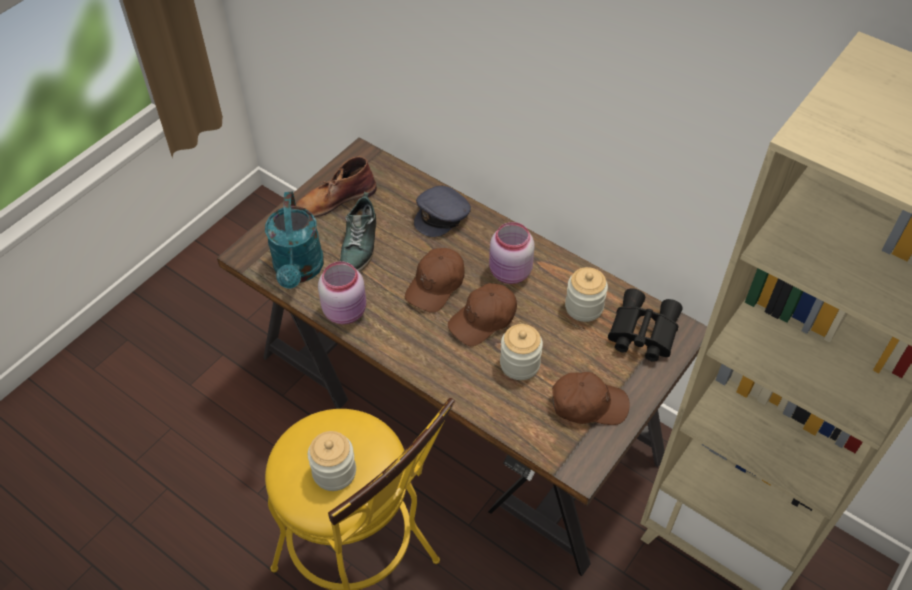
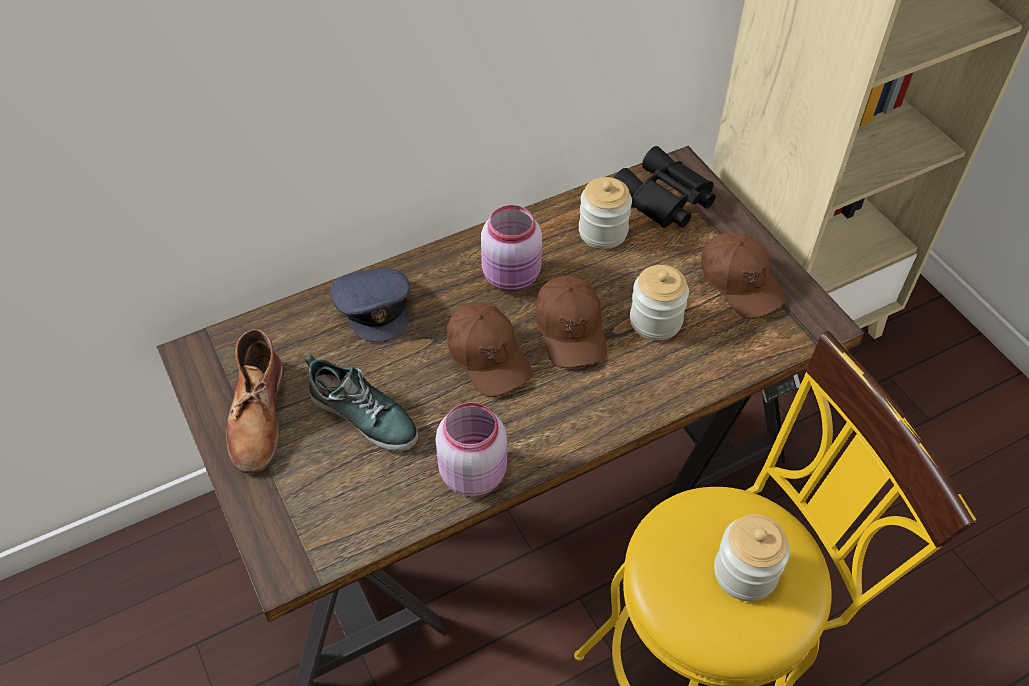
camera: 65 degrees left, 0 degrees up
turquoise watering can [265,192,324,289] -> none
brown cap [552,372,630,425] -> brown cap turned 120 degrees clockwise [701,232,786,319]

